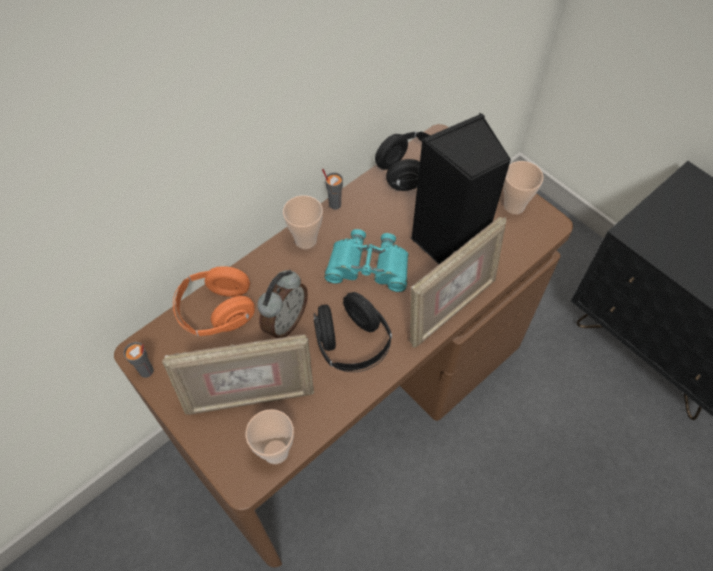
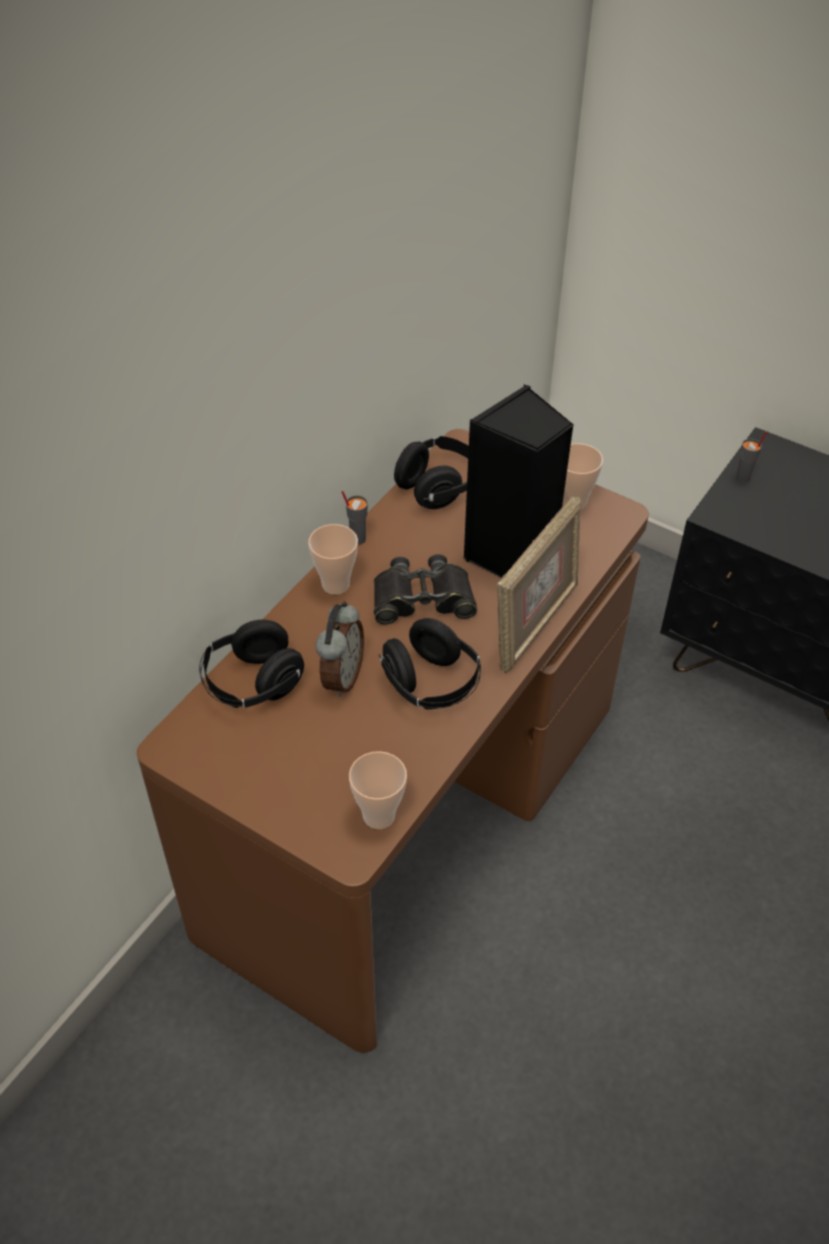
camera: 15 degrees left, 10 degrees down
grey cup [124,342,154,378] -> grey cup moved to [736,432,767,483]
picture frame [162,334,314,415] -> none
orange headphones [173,266,255,336] -> black headphones [199,620,304,708]
turquoise binoculars [324,229,409,292] -> black binoculars [374,554,477,625]

